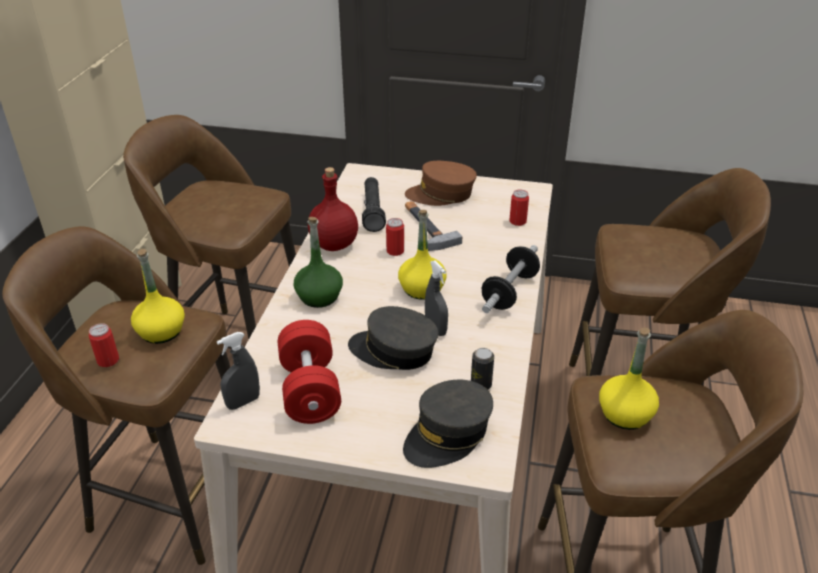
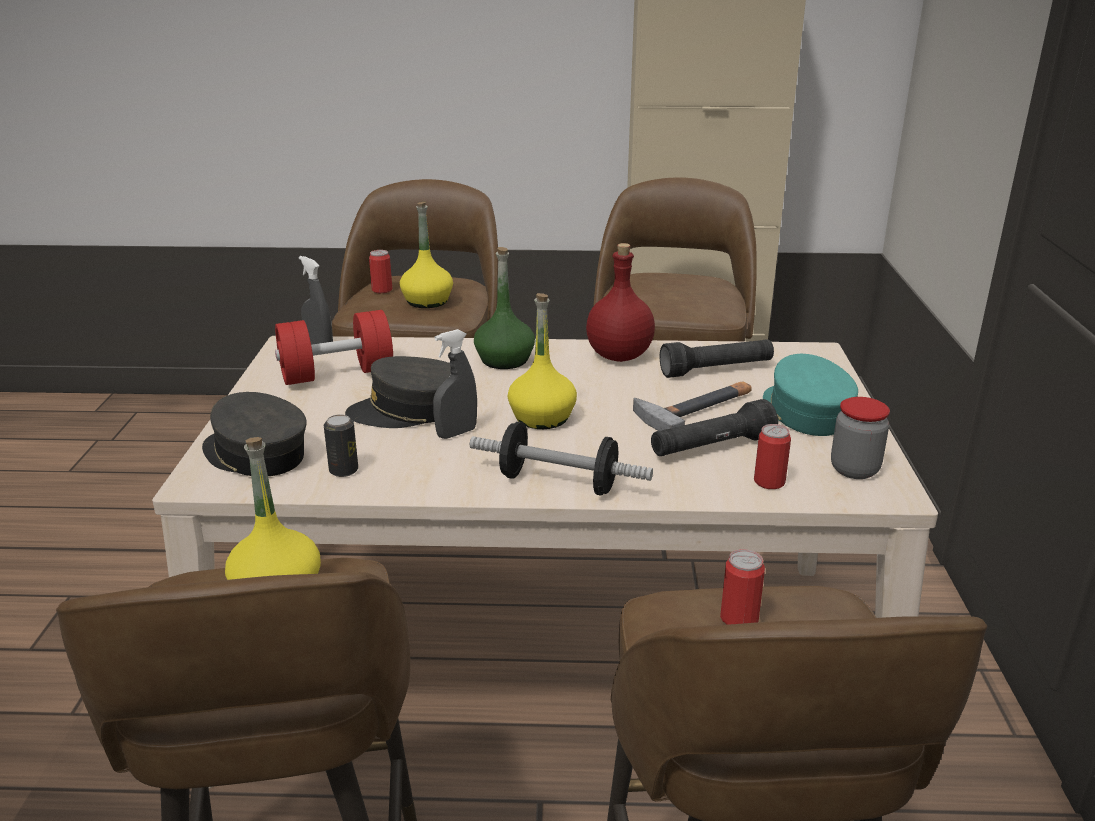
camera: 80 degrees right, 10 degrees down
grey cap [348,306,439,370] -> grey cap turned 105 degrees counterclockwise [345,356,451,428]
can [386,218,404,256] -> can moved to [720,549,765,625]
brown cap [405,161,477,206] -> turquoise cap [763,354,858,436]
none -> black flashlight [651,399,778,456]
none -> jar [831,397,890,479]

